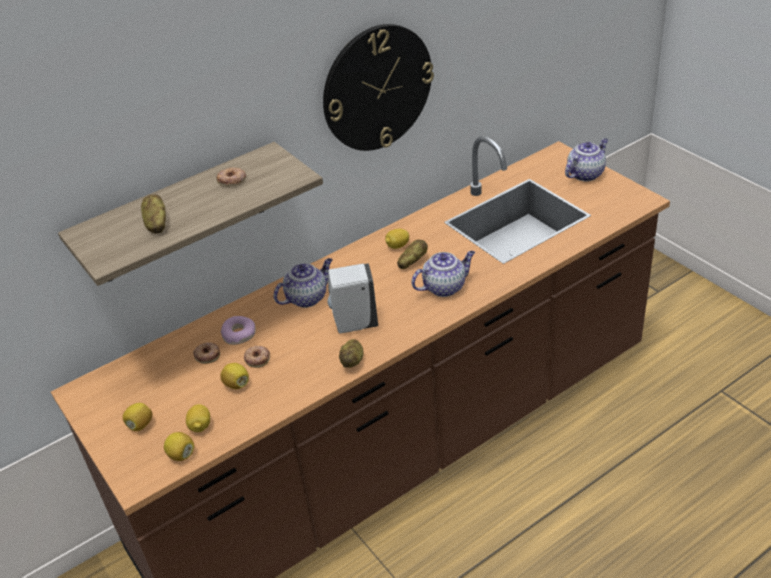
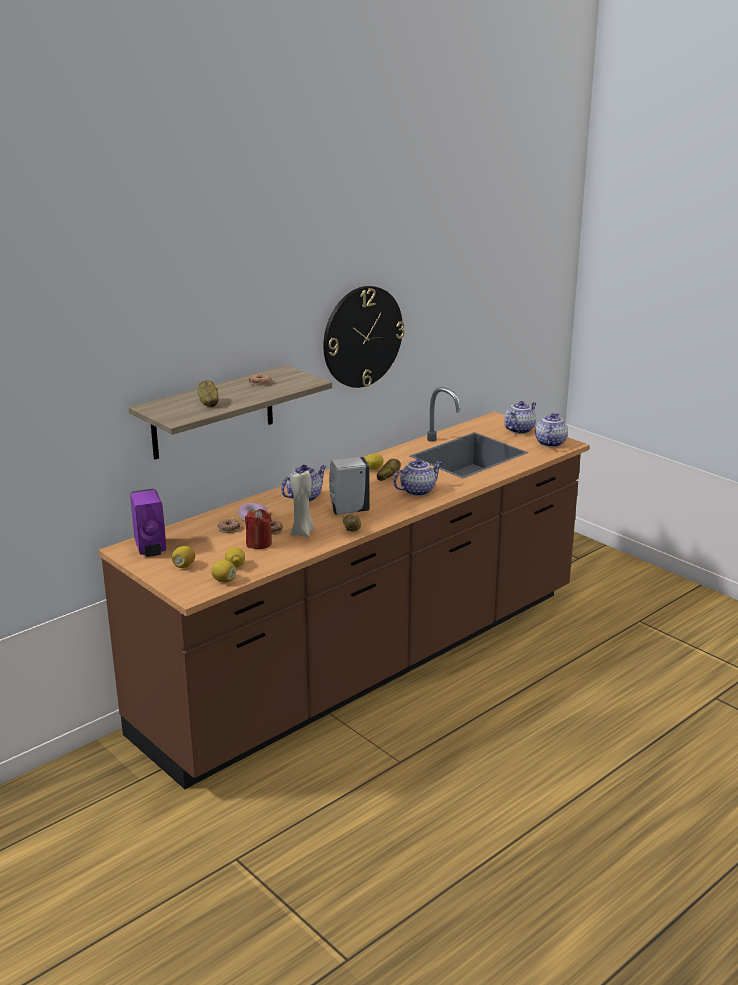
camera: 10 degrees left, 15 degrees down
lemon [220,363,249,389] -> red candle [245,509,272,549]
none -> purple soap dispenser [130,489,166,557]
none -> beige candle [290,470,314,537]
none -> teapot [535,413,568,447]

